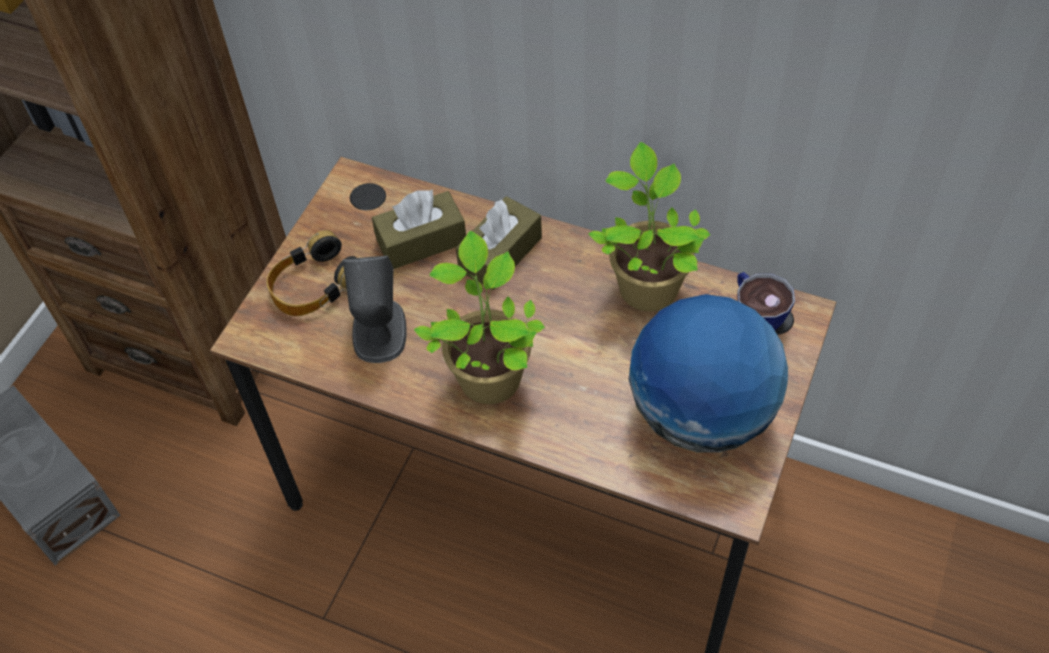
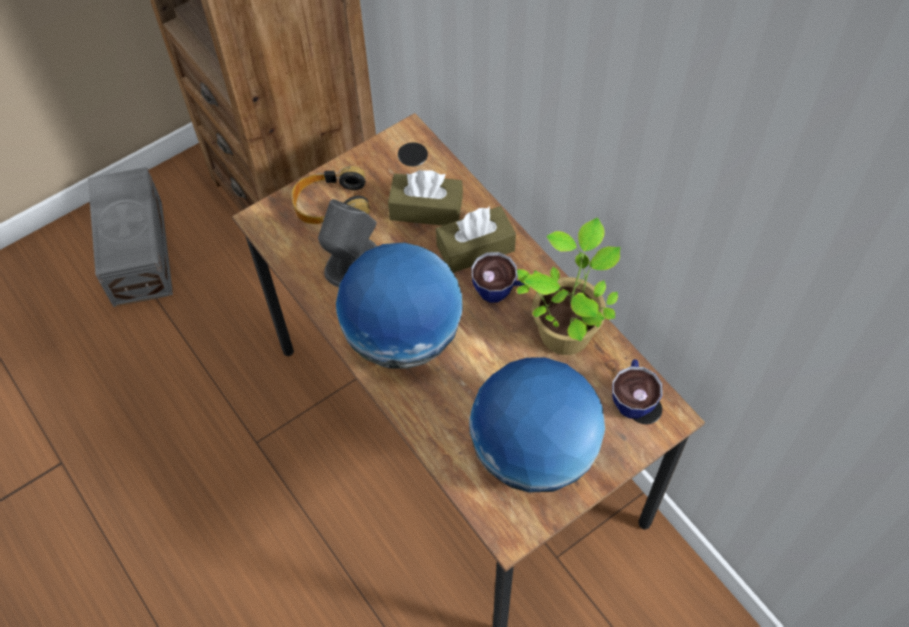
camera: 30 degrees right, 5 degrees up
potted plant [414,231,545,404] -> globe [336,243,463,369]
none -> cup [471,252,526,303]

